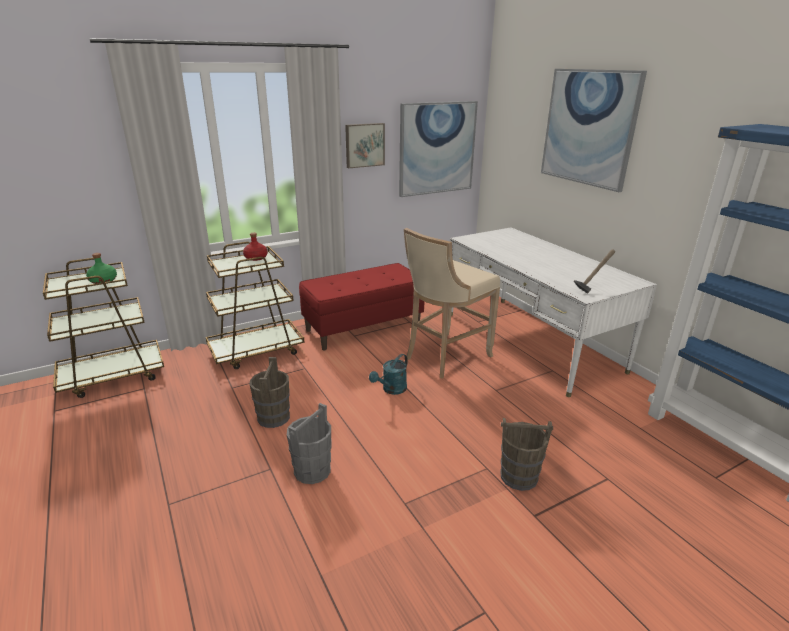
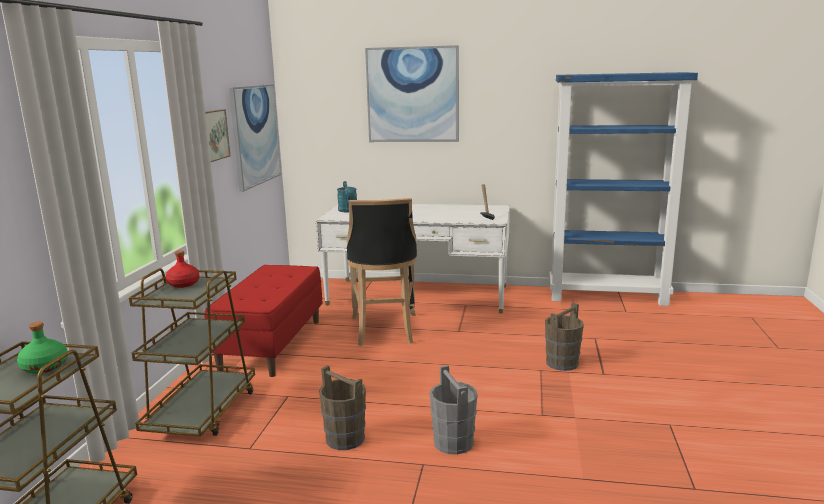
camera: 50 degrees left, 10 degrees down
turquoise watering can [369,354,408,395] -> turquoise watering can moved to [337,181,357,212]
beige stool [404,228,500,378] -> black stool [346,198,417,346]

